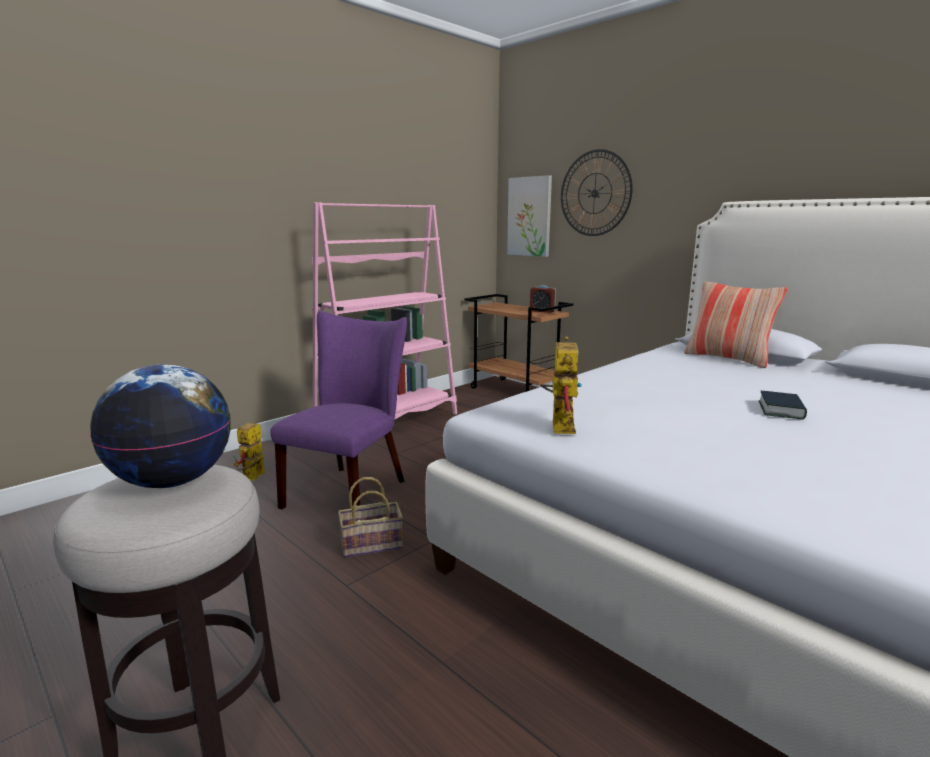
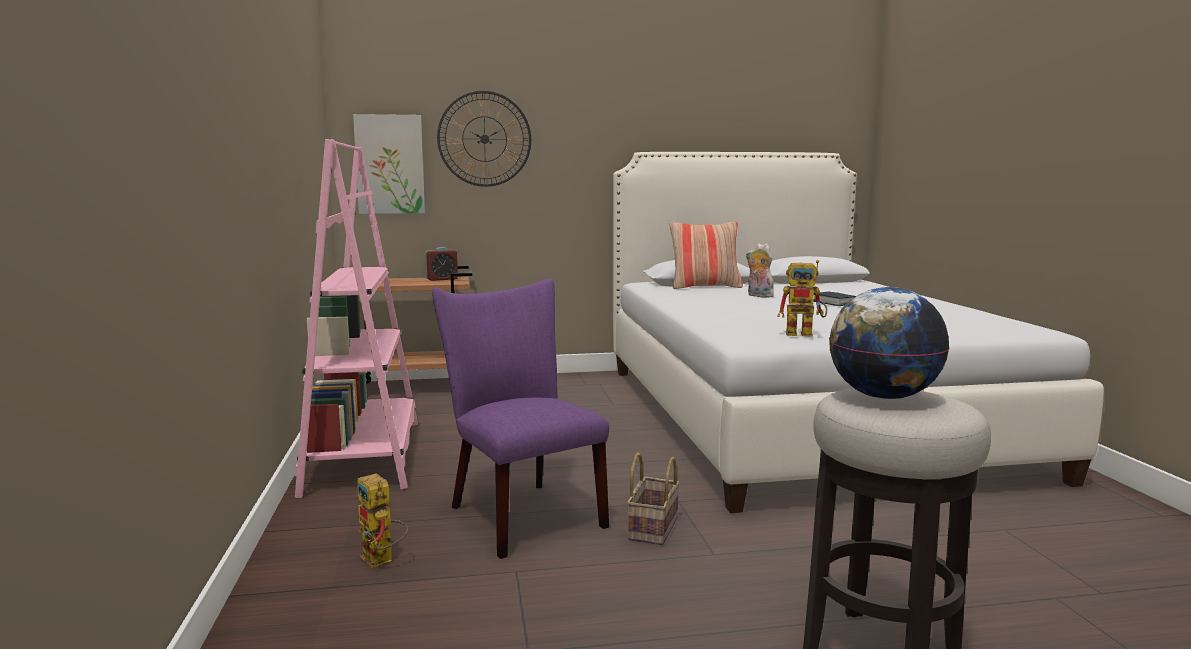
camera: 55 degrees left, 5 degrees down
toy robot [540,336,582,434] -> toy robot turned 150 degrees clockwise [777,260,827,337]
none -> plush toy [746,244,774,298]

